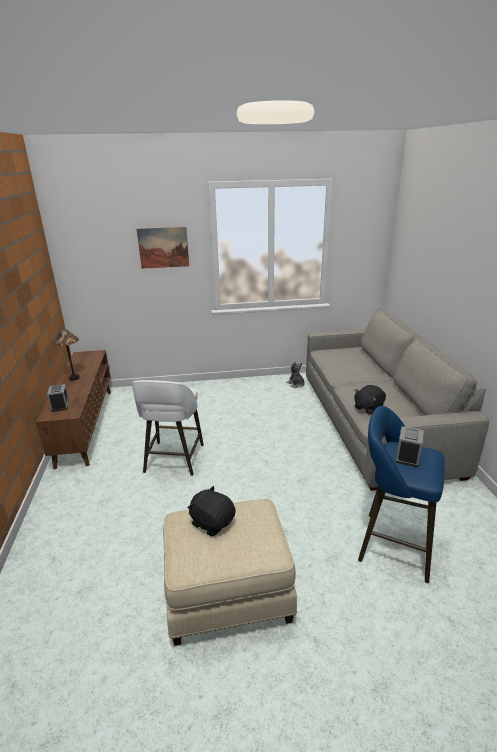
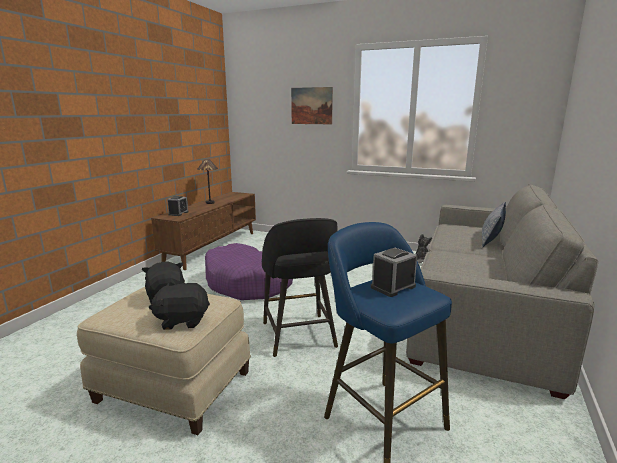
camera: 30 degrees right, 10 degrees down
white stool [132,380,204,476] -> purple dog bed [205,243,293,300]
black plush toy [354,385,386,415] -> black plush toy moved to [148,283,210,330]
none -> black stool [262,218,338,357]
none -> pillow [482,202,506,248]

